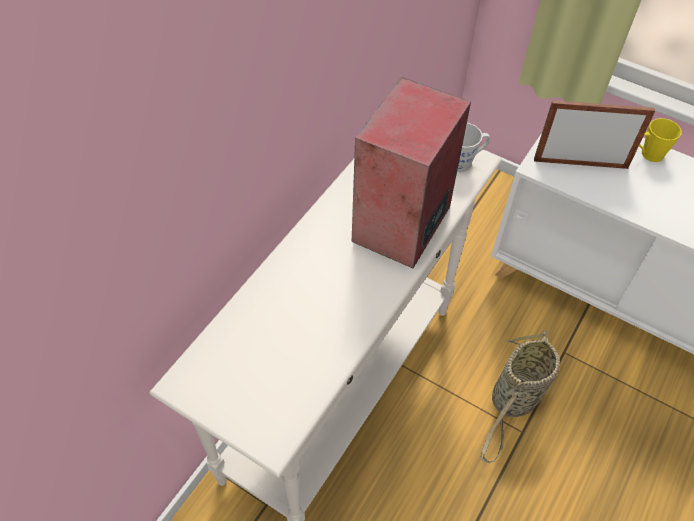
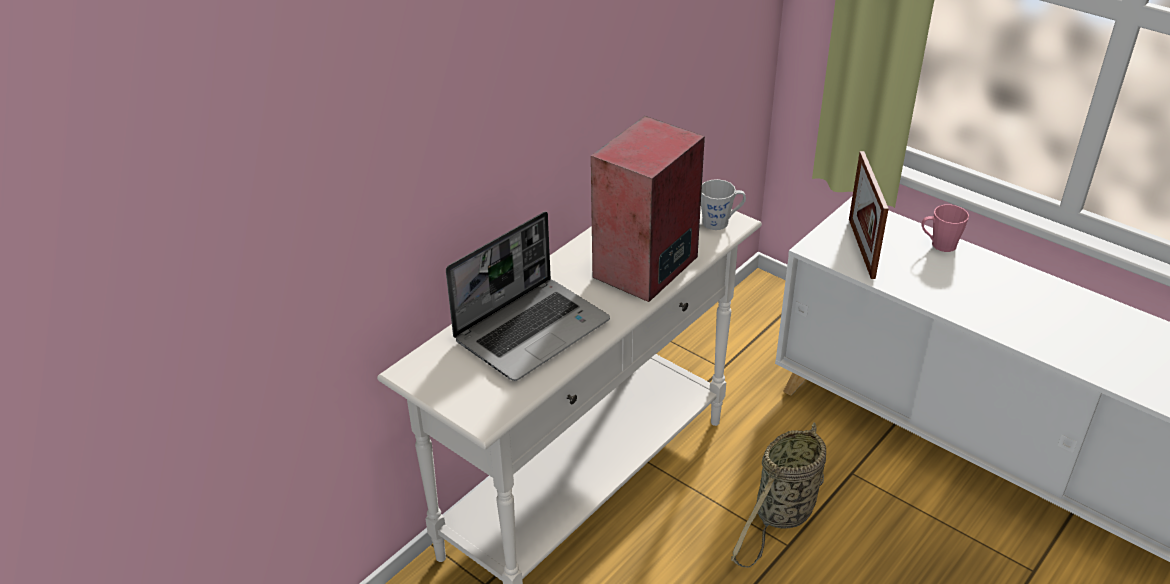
camera: 10 degrees right, 15 degrees down
picture frame [534,100,655,169] -> picture frame turned 105 degrees counterclockwise [849,151,889,279]
yellow mug [639,118,681,162] -> pink mug [921,205,969,252]
none -> laptop [446,211,610,381]

